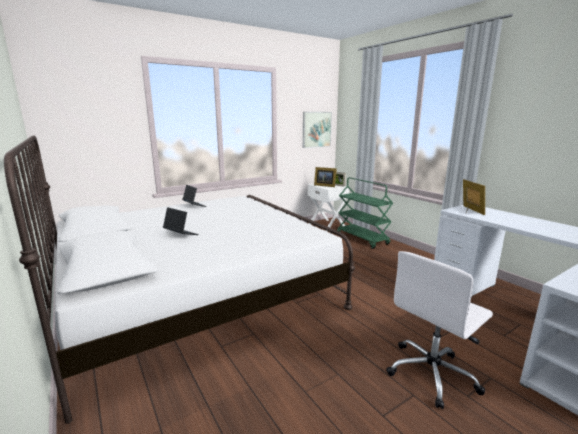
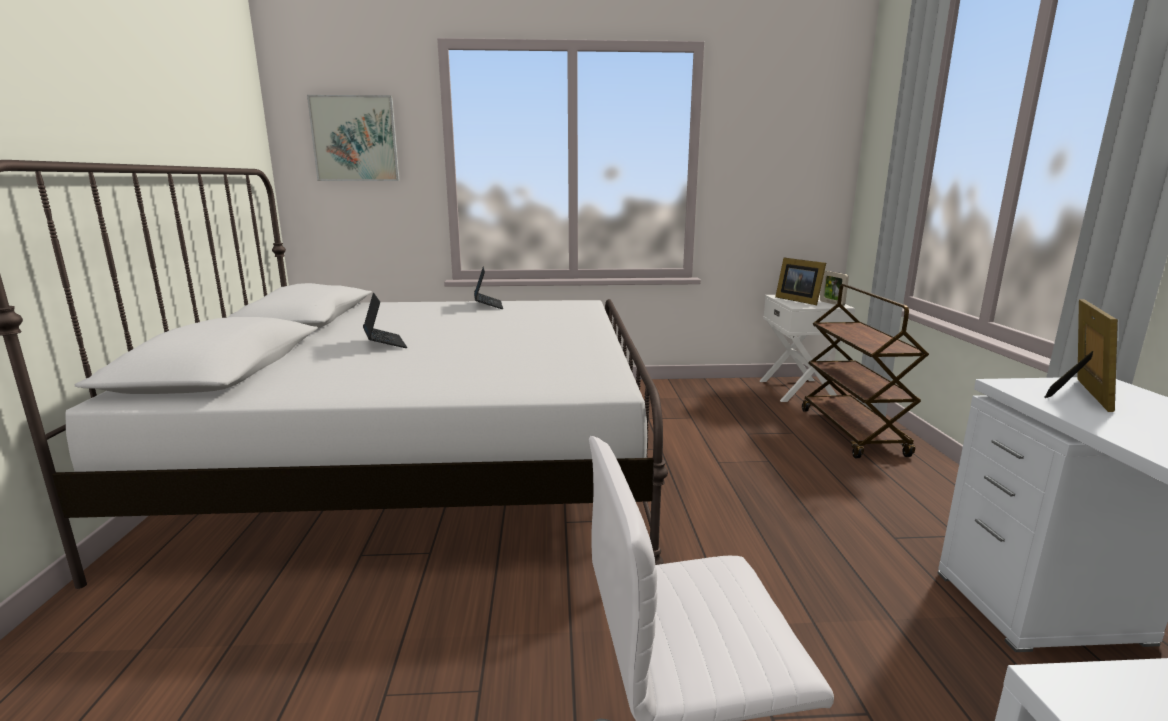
camera: 30 degrees right, 0 degrees up
picture [303,112,332,148] -> picture moved to [307,95,400,181]
green cart [337,177,393,249] -> brown cart [802,284,929,458]

